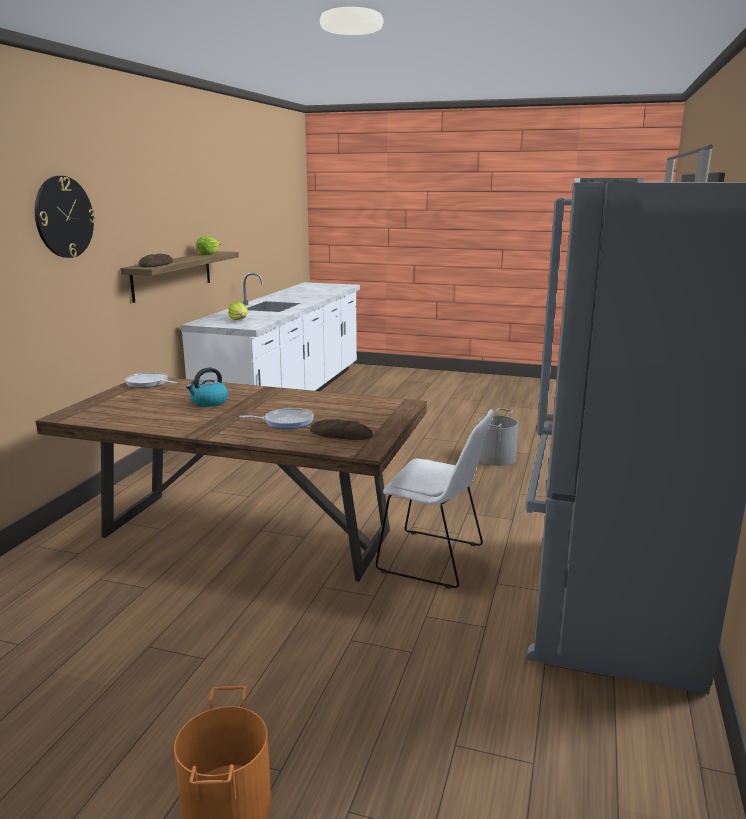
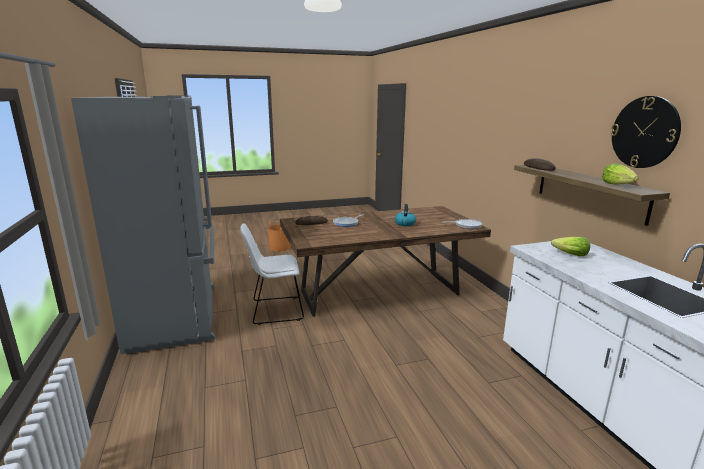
camera: 145 degrees right, 0 degrees up
wall clock [35,176,95,258] -> wall clock moved to [611,96,681,168]
grey bucket [478,408,518,466] -> none

